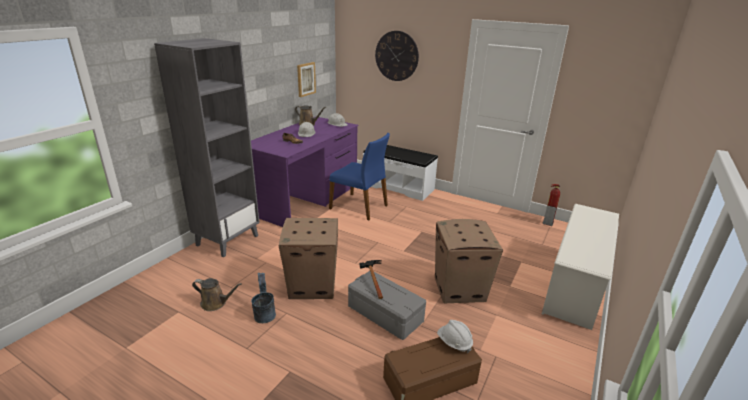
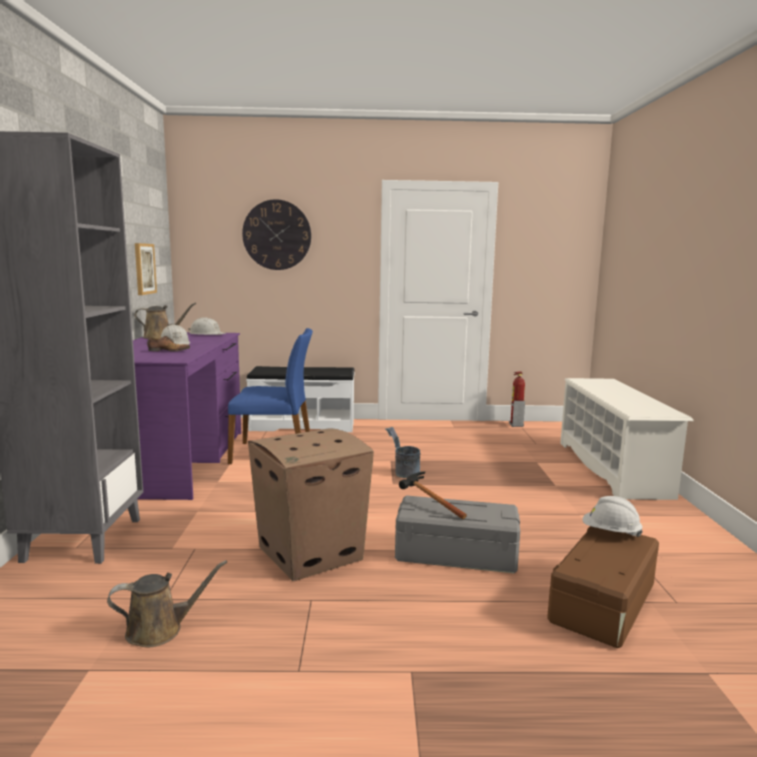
camera: 30 degrees left, 15 degrees down
grey bucket [251,273,276,323] -> grey bucket moved to [385,427,421,478]
cardboard box [435,219,503,303] -> none

